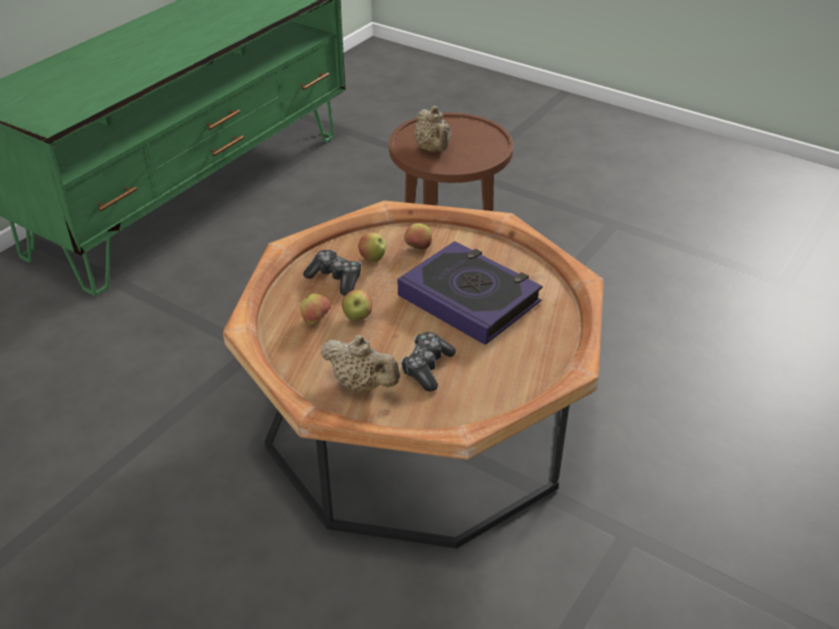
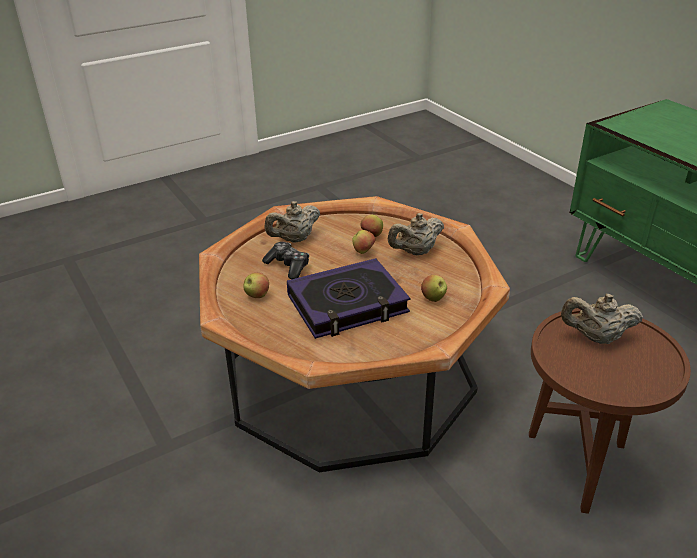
camera: 115 degrees right, 5 degrees down
game controller [303,250,361,296] -> beige teapot [388,213,444,255]
apple [358,233,386,262] -> apple moved to [243,273,269,298]

